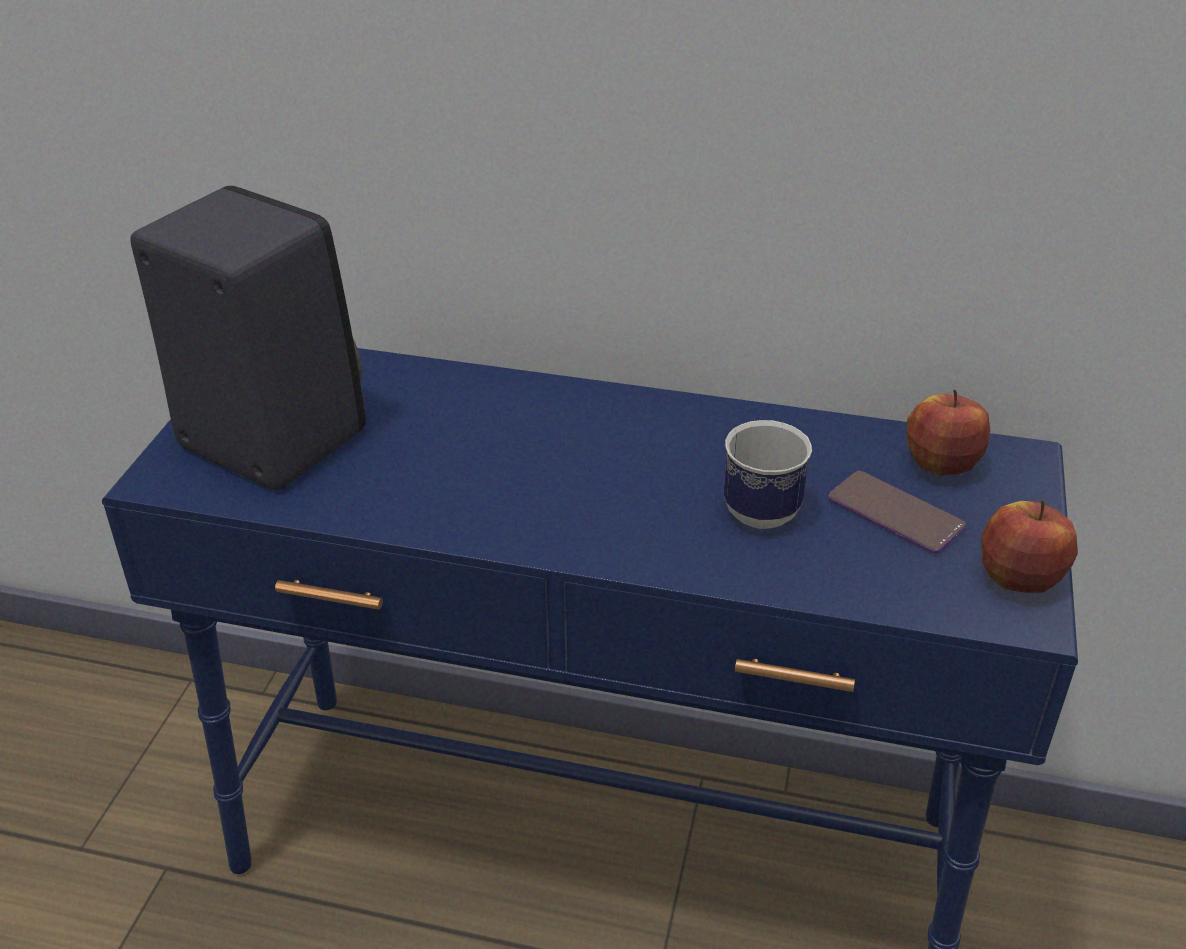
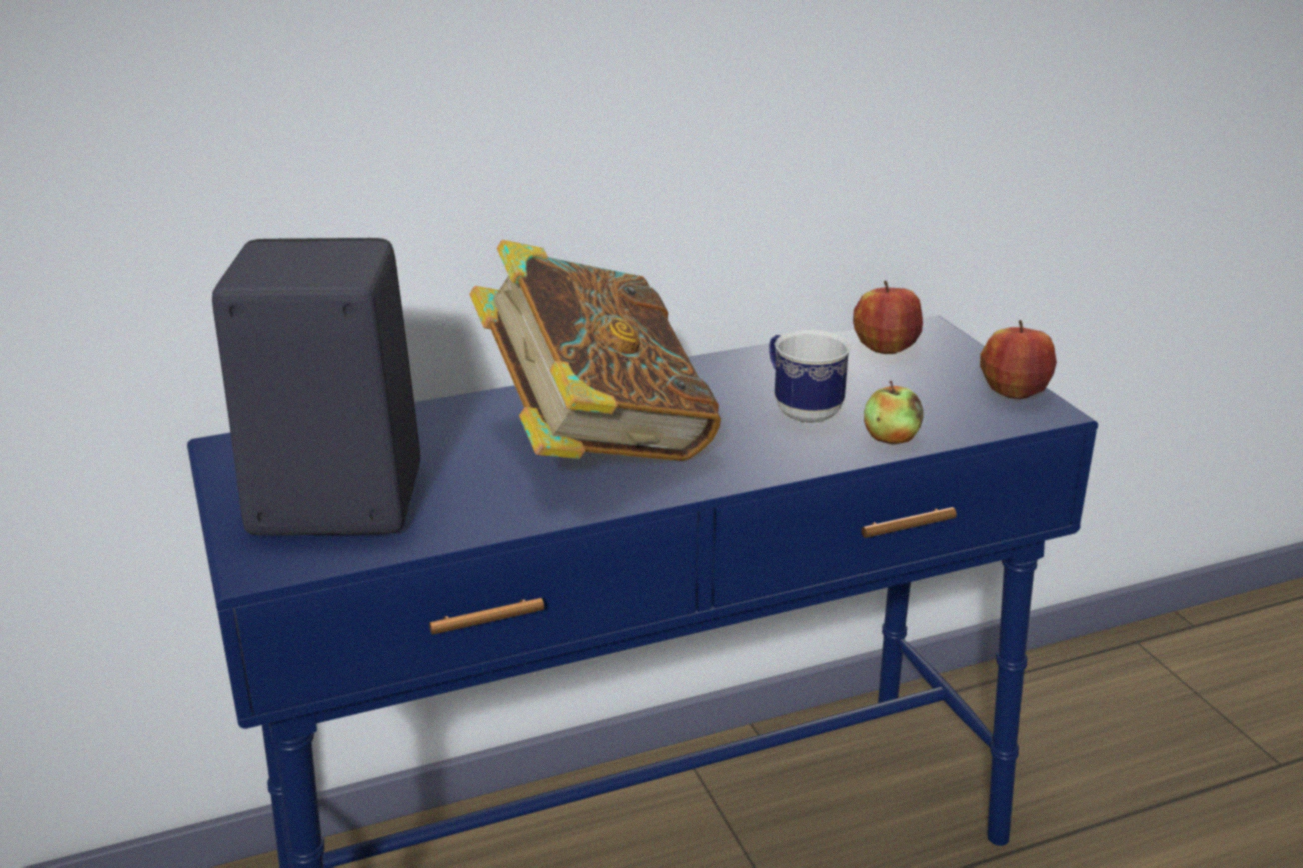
camera: 35 degrees left, 10 degrees down
phone [828,471,966,554] -> none
none -> book [469,240,721,461]
none -> apple [864,381,924,445]

